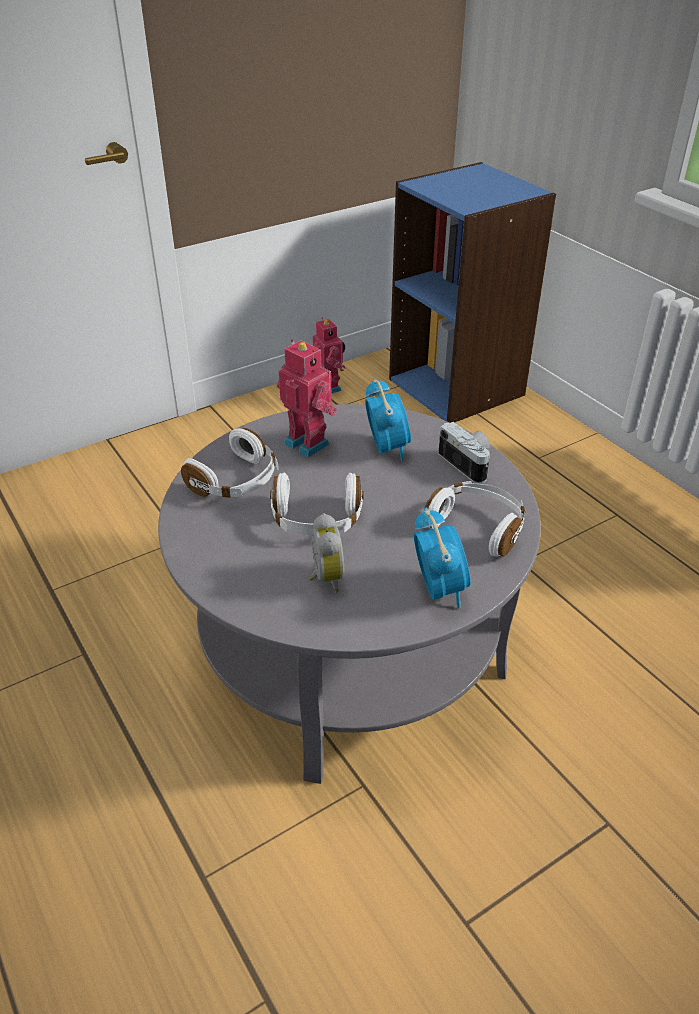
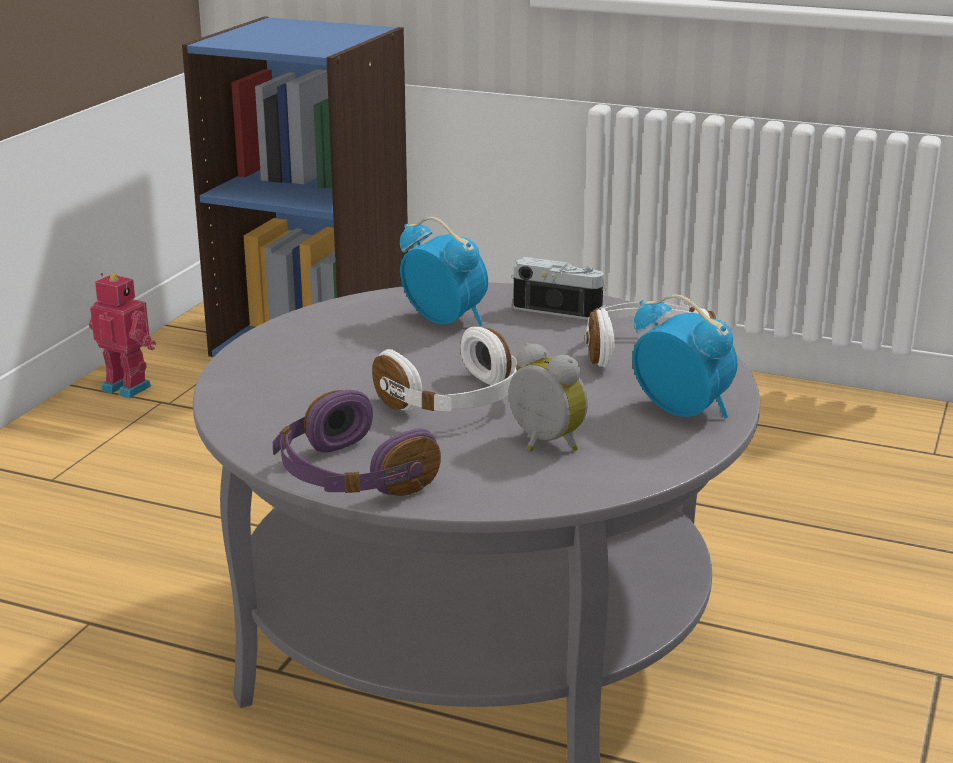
camera: 35 degrees left, 15 degrees down
white headphones [181,428,279,498] -> none
toy robot [277,339,337,458] -> none
none -> purple headphones [273,390,441,496]

